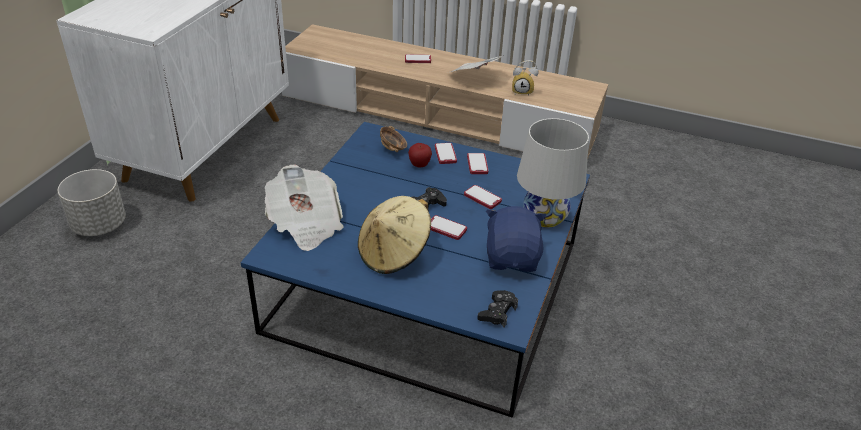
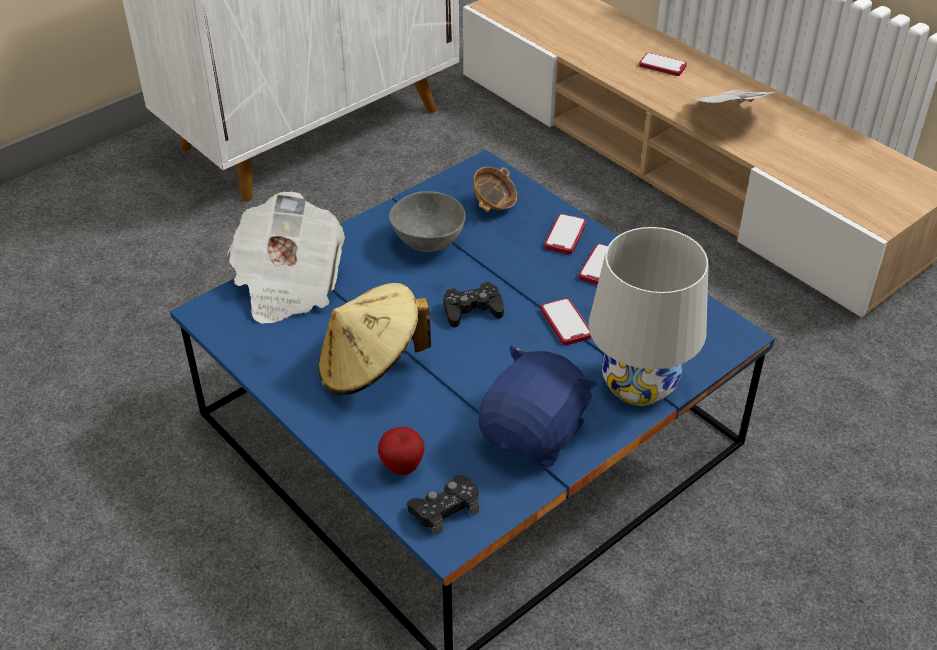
camera: 30 degrees right, 5 degrees up
grey planter [58,169,126,236] -> none
apple [408,143,432,168] -> apple moved to [378,427,425,475]
phone [431,215,467,240] -> none
alarm clock [512,60,538,96] -> none
none -> grey bowl [389,191,466,252]

